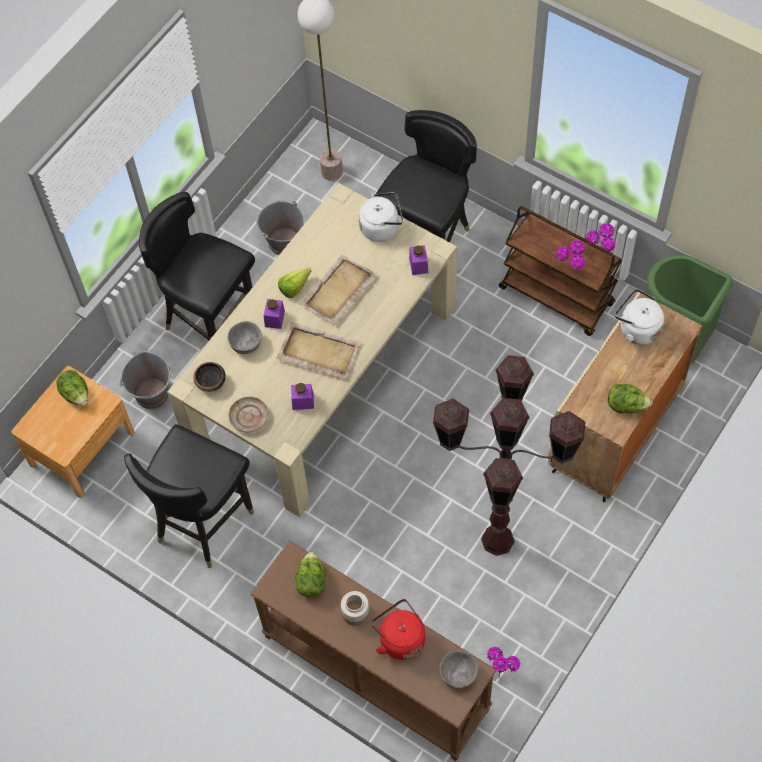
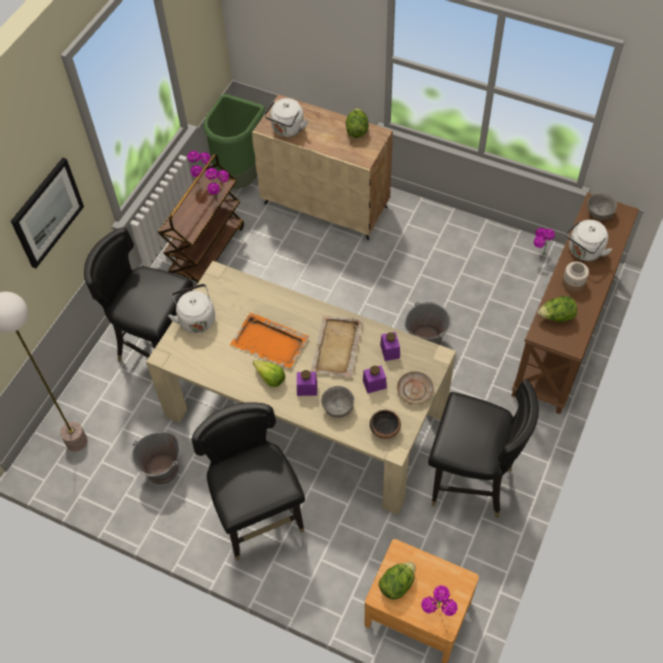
camera: 100 degrees left, 5 degrees down
grey bucket [119,351,172,409] -> grey bucket moved to [404,301,452,345]
black chair [139,192,255,340] -> black chair turned 135 degrees clockwise [192,403,305,561]
beige tray [300,254,377,325] -> orange tray [230,313,309,368]
red kettle [371,599,425,660] -> white kettle [566,220,612,261]
purple jar [409,245,429,275] -> purple jar moved to [363,365,387,394]
brown floor lamp [433,355,585,556] -> none
none -> picture [11,158,84,268]
none -> potted plant [421,585,458,616]

